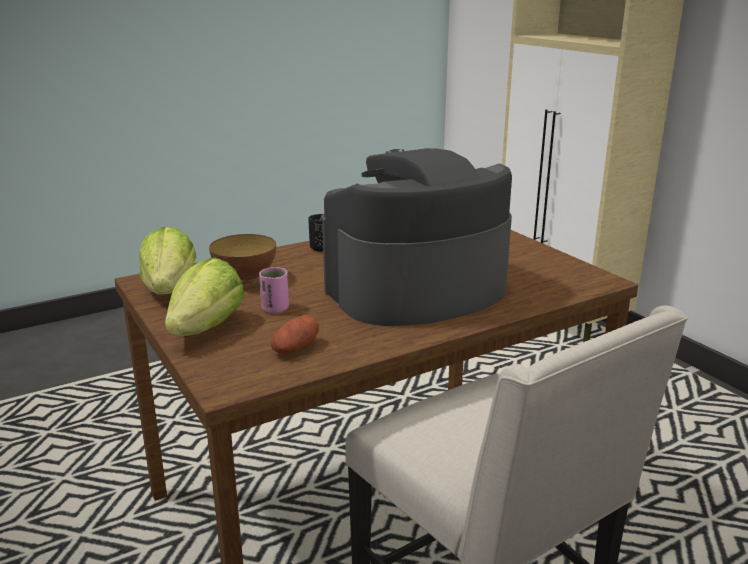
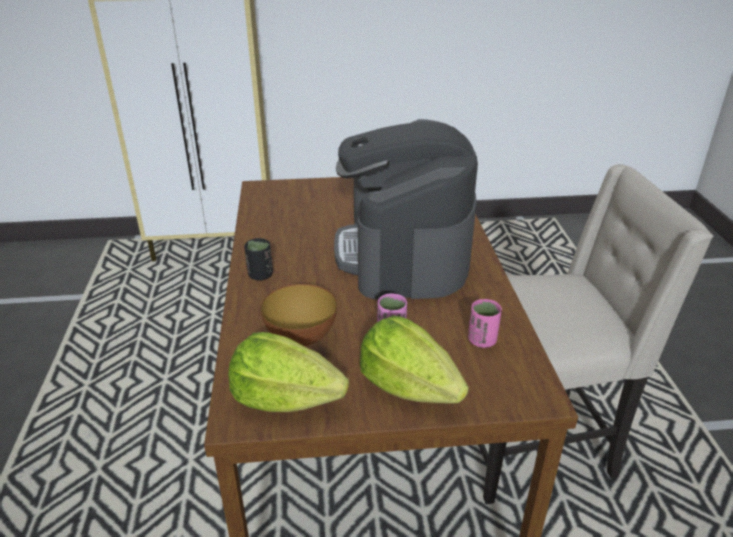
camera: 65 degrees left, 10 degrees up
potato [271,315,319,354] -> pink cup [468,299,502,348]

